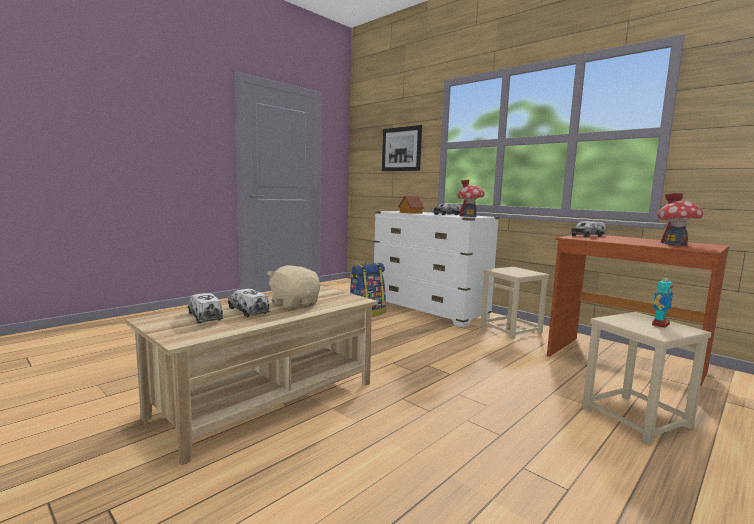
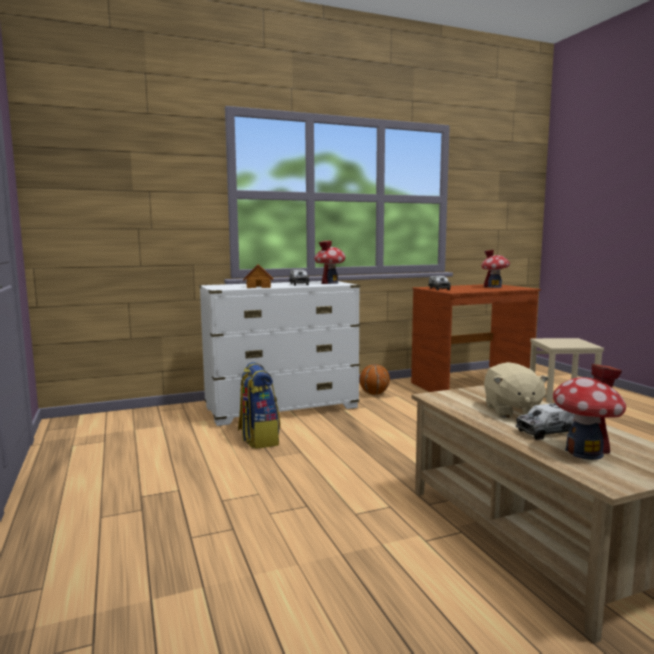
camera: 65 degrees left, 0 degrees up
toy truck [188,293,223,323] -> toy house [553,364,626,460]
beige plush toy [267,265,320,309] -> beige plush toy turned 75 degrees counterclockwise [484,362,549,418]
picture [382,125,422,171] -> none
beige stool [480,267,549,339] -> basketball [360,364,390,395]
toy robot [652,277,673,328] -> none

